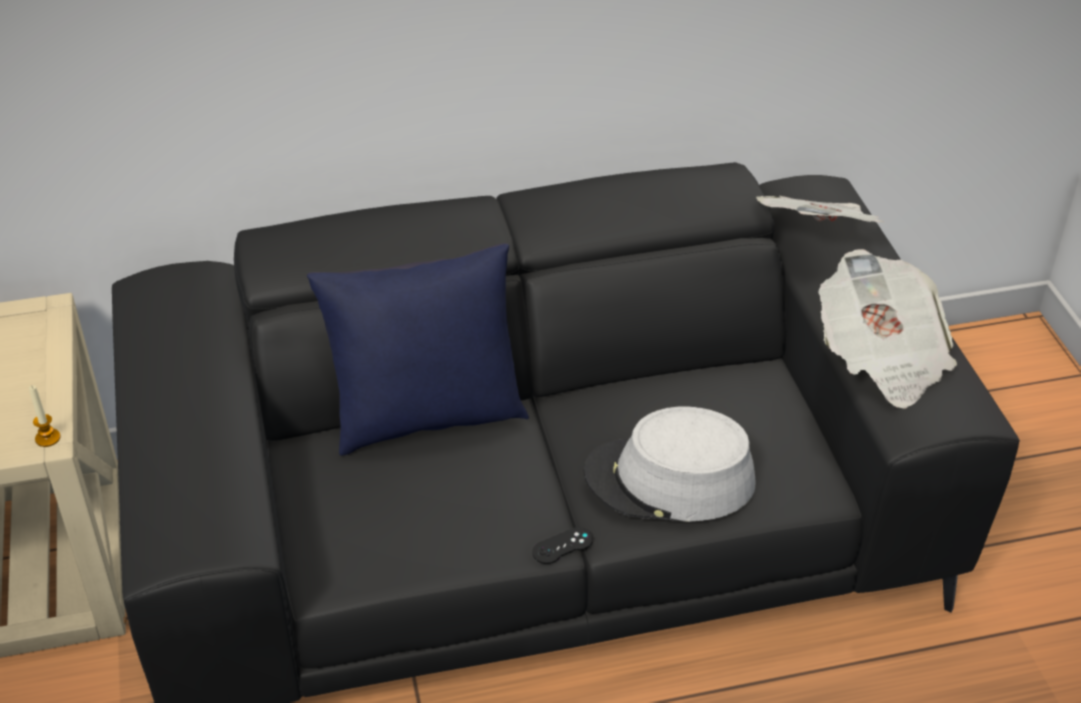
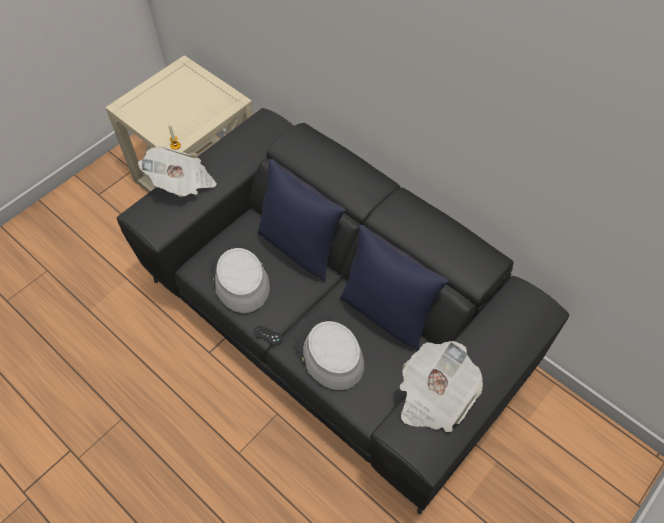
camera: 55 degrees right, 15 degrees up
newspaper [756,196,886,223] -> newspaper moved to [138,146,217,197]
none -> grey hat [211,244,270,313]
none -> blue pillow [340,225,449,351]

